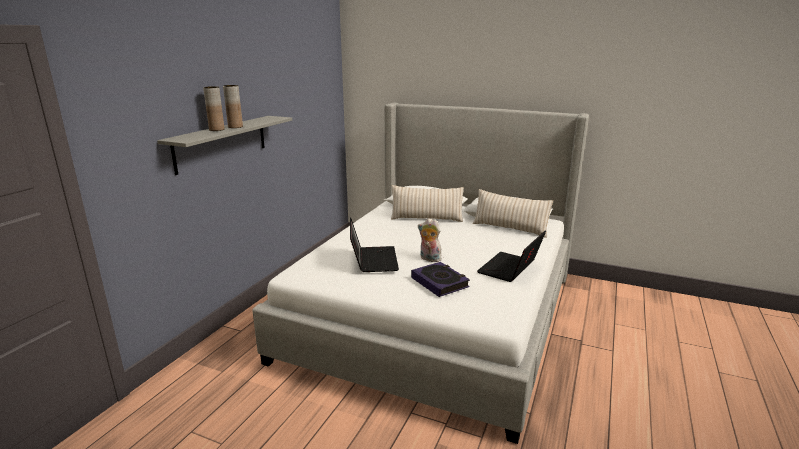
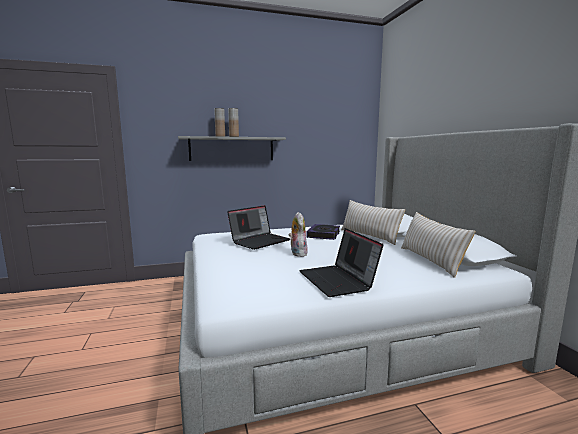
camera: 50 degrees right, 10 degrees down
book [411,262,470,297] -> book moved to [306,224,340,240]
laptop [477,230,546,282] -> laptop turned 105 degrees counterclockwise [299,228,383,297]

